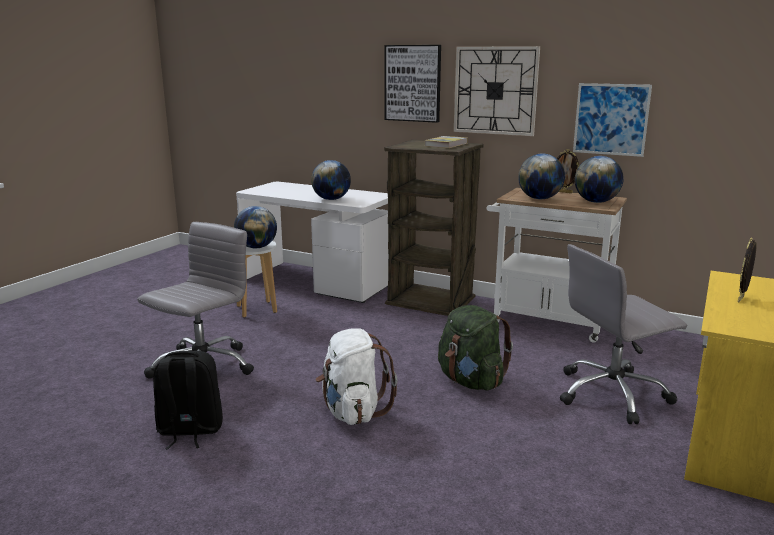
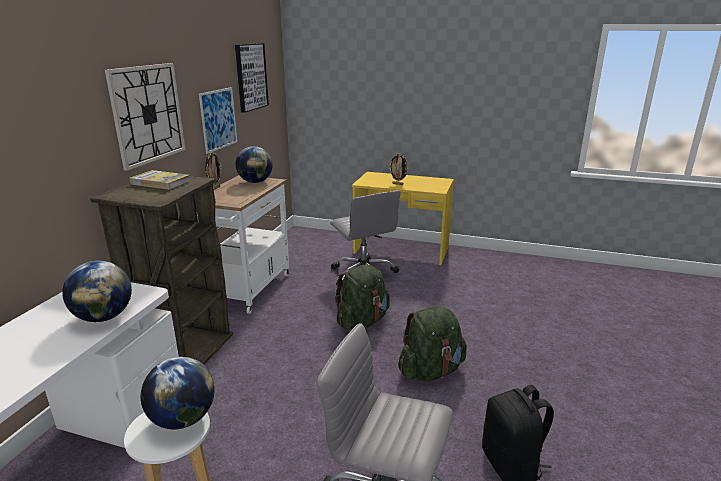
camera: 100 degrees left, 5 degrees up
white backpack [316,328,398,425] -> green backpack [398,306,467,381]
picture [384,45,441,123] -> picture moved to [235,43,269,113]
globe [518,154,565,199] -> none

